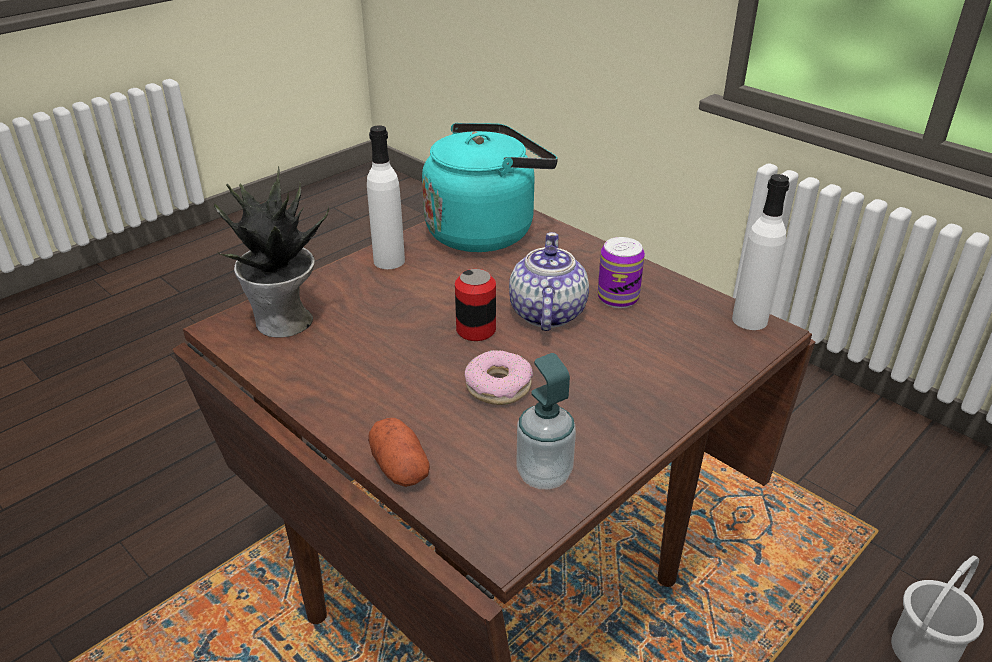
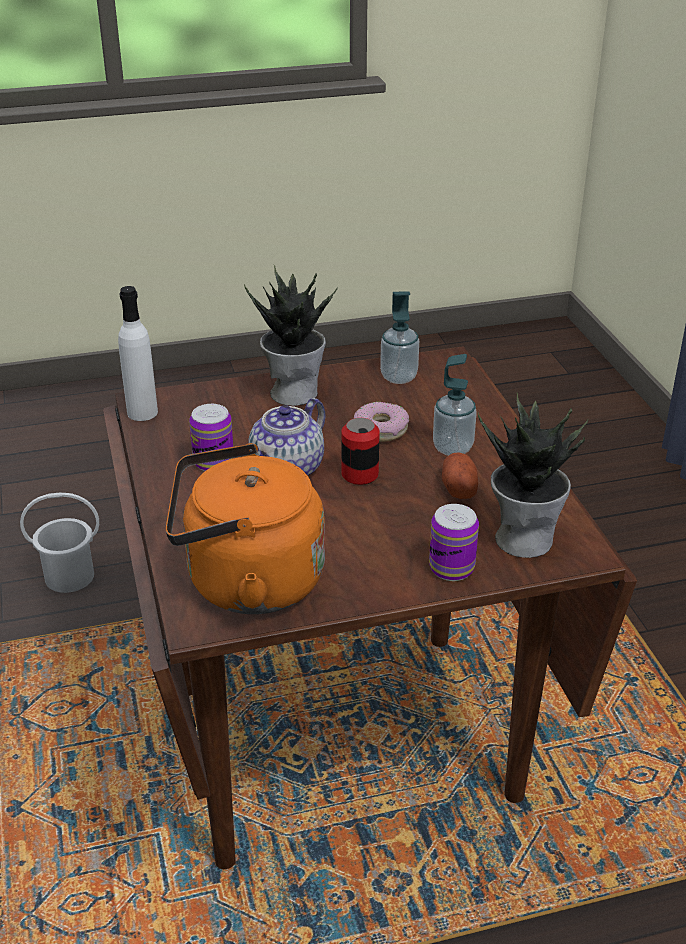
camera: 150 degrees left, 0 degrees up
white bottle [367,125,405,269] -> none
potato [368,418,430,487] -> potato moved to [442,452,478,499]
turquoise kettle [422,123,558,252] -> orange kettle [166,443,325,614]
none -> potted plant [244,265,338,406]
none -> can [429,504,479,581]
none -> soap dispenser [433,354,477,456]

